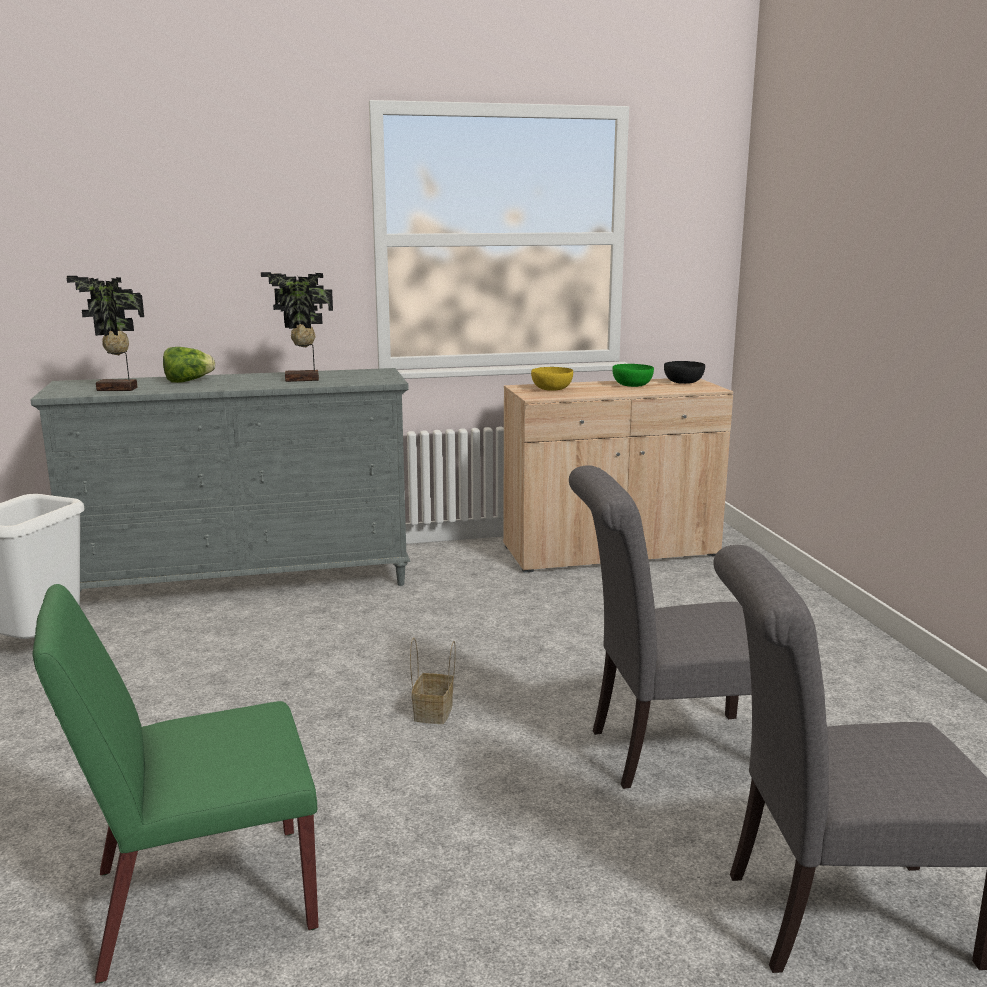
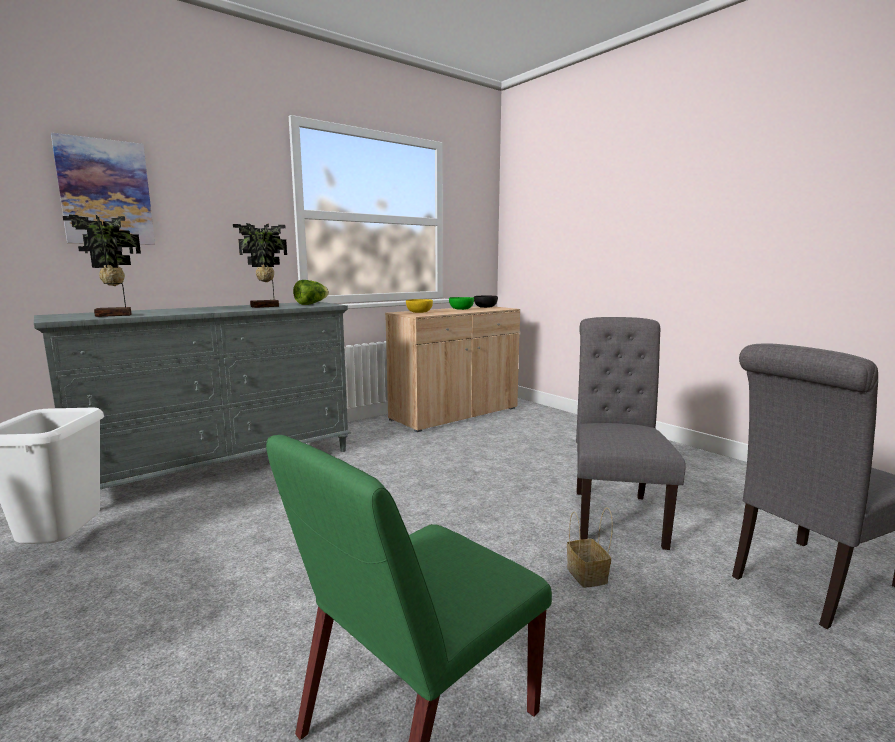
camera: 25 degrees left, 5 degrees down
lettuce [163,347,215,383] -> lettuce moved to [293,280,329,305]
basket [410,638,456,724] -> basket moved to [567,507,613,588]
grey chair [569,465,752,789] -> grey chair turned 135 degrees clockwise [576,317,686,550]
none -> picture [51,133,155,245]

